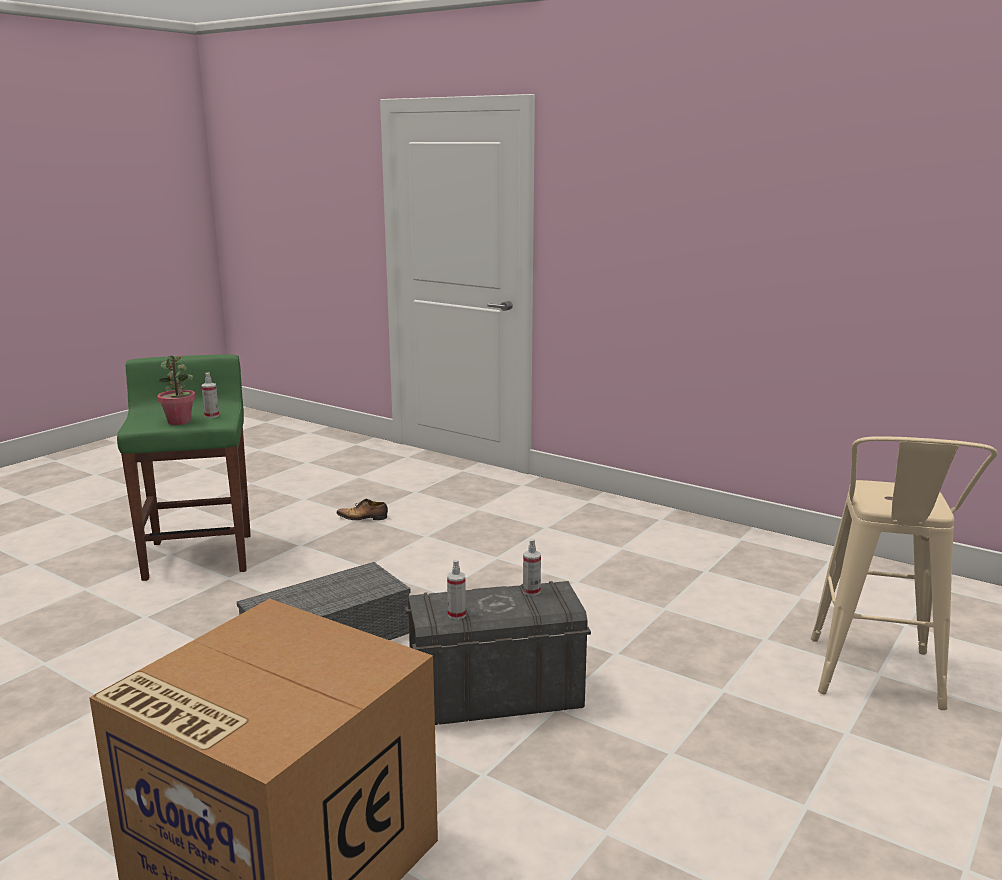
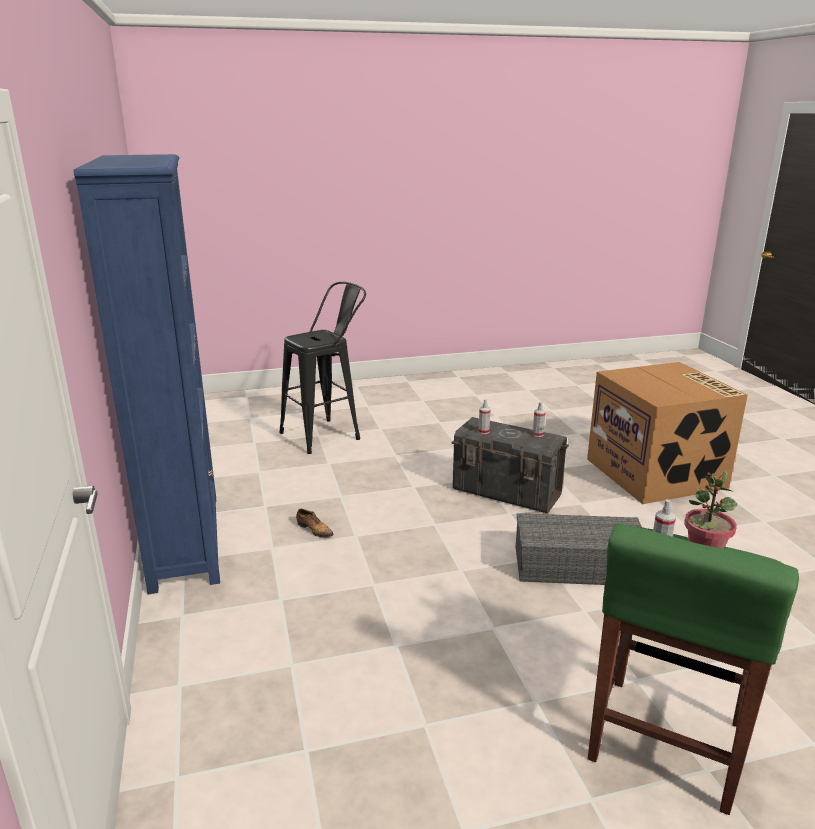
camera: 140 degrees left, 5 degrees up
shoe [337,499,388,520] -> shoe moved to [296,509,334,537]
beige stool [811,436,997,710] -> black stool [279,282,366,454]
none -> blue bookcase [74,154,220,594]

